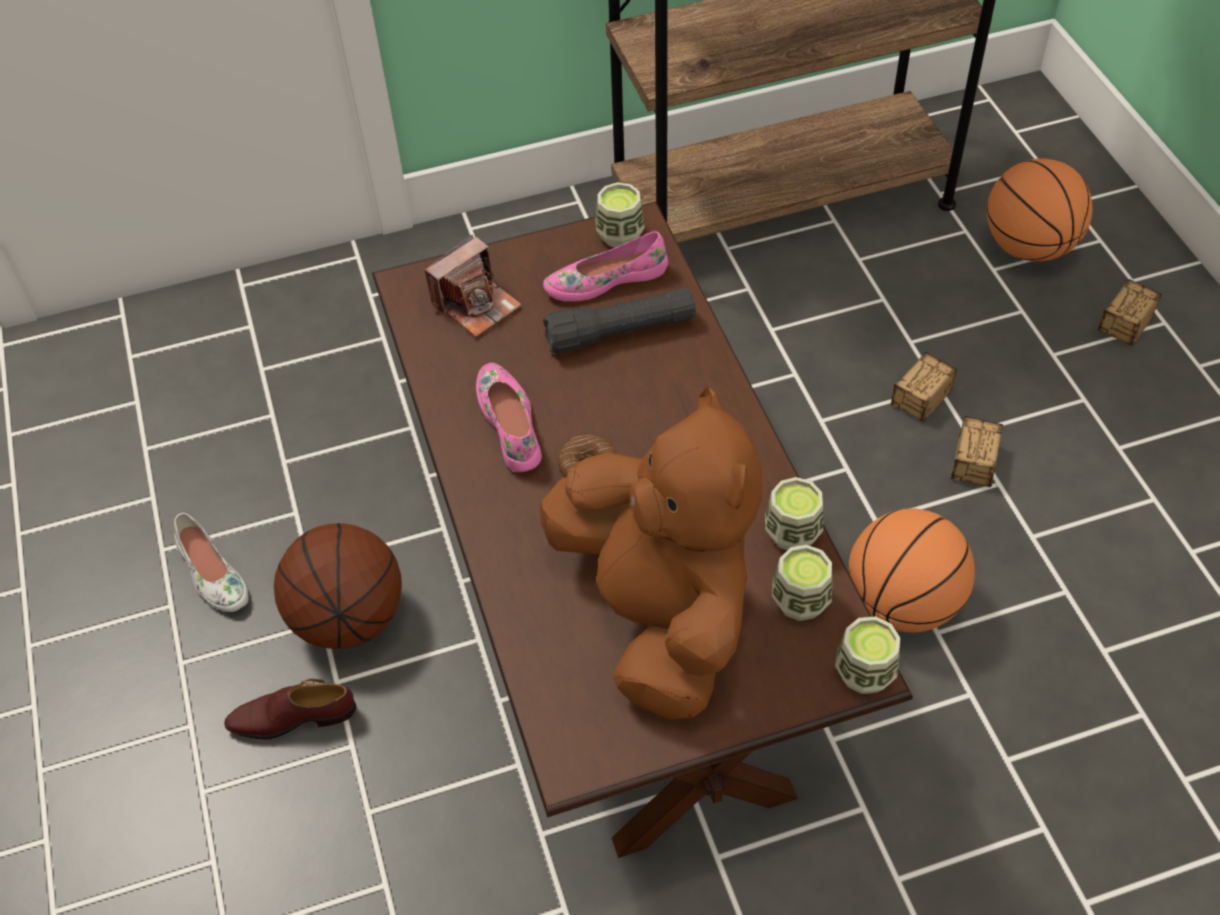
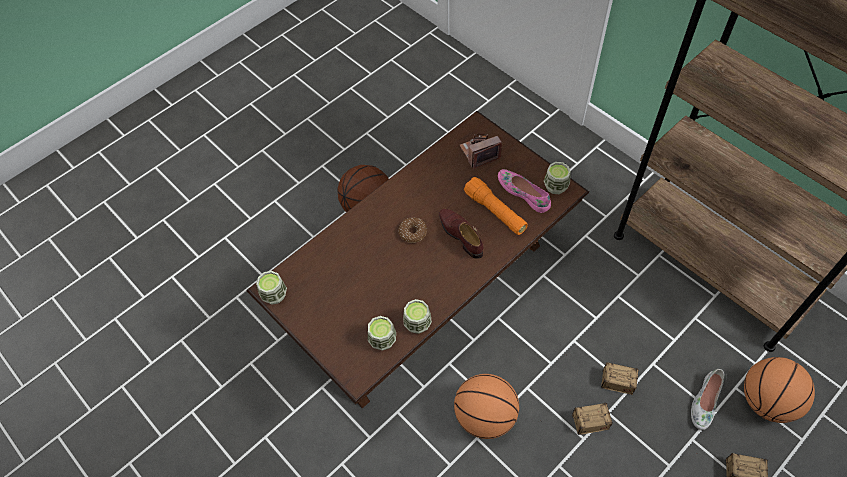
camera: 65 degrees right, 5 degrees up
white shoe [174,513,249,612] -> white shoe moved to [691,369,725,430]
brown shoe [224,679,356,740] -> brown shoe moved to [439,209,483,259]
camera [425,235,522,337] -> camera turned 135 degrees clockwise [460,134,502,169]
pink shoe [476,363,542,472] -> none
brown plush toy [540,385,762,720] -> none
black flashlight [543,288,696,354] -> orange flashlight [464,177,528,235]
cup [835,616,900,694] -> cup moved to [256,271,287,305]

